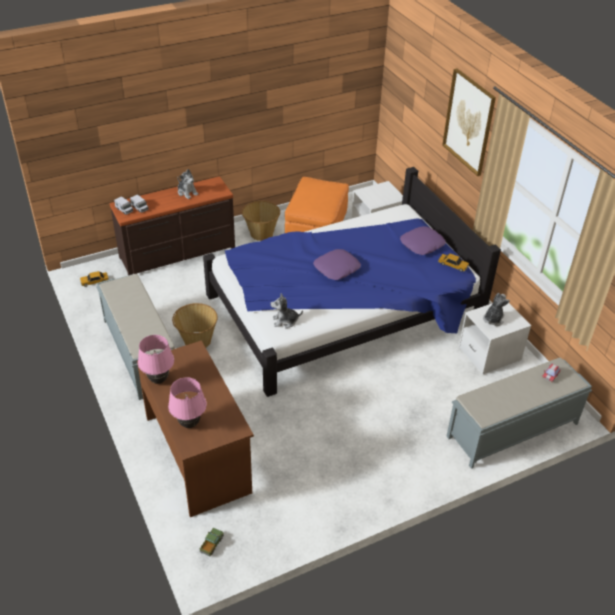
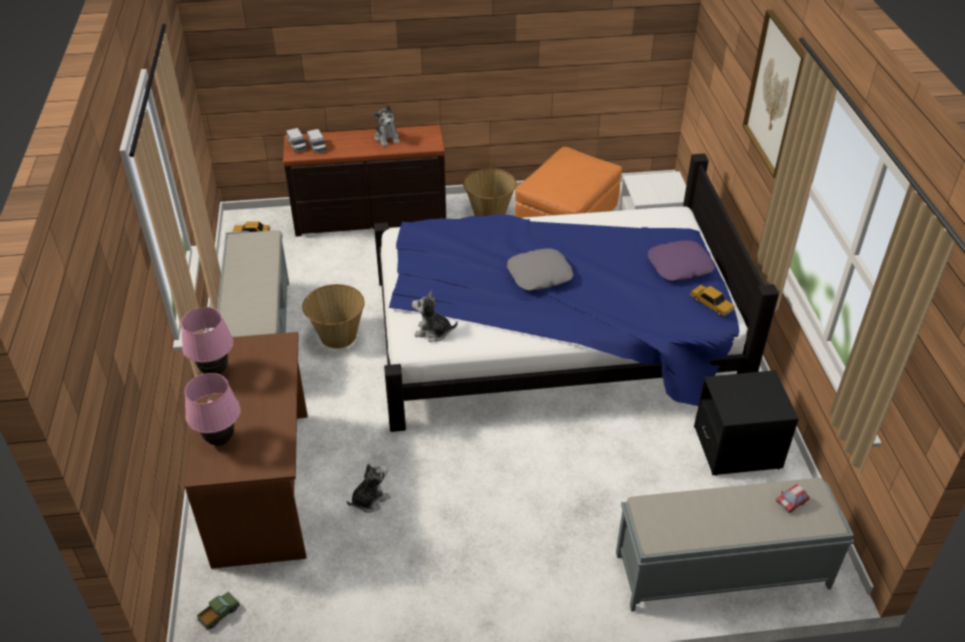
camera: 20 degrees right, 0 degrees up
purple pillow [313,249,361,280] -> grey pillow [507,249,573,290]
white nightstand [459,303,531,374] -> black nightstand [694,370,799,476]
plush toy [483,292,510,326] -> plush toy moved to [347,463,391,513]

